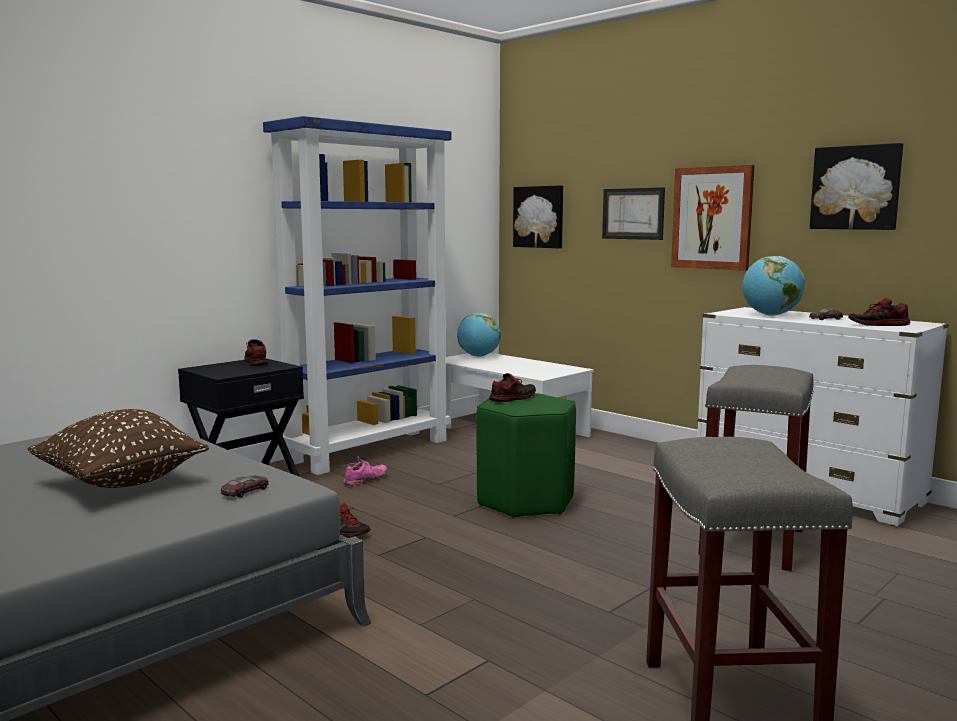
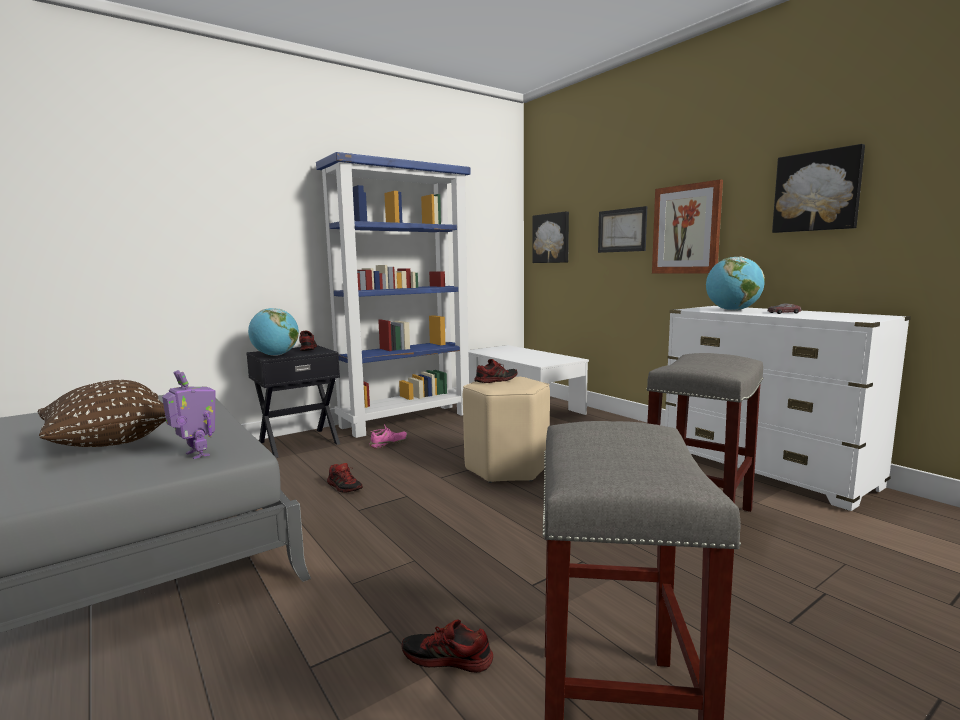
camera: 10 degrees right, 0 degrees up
toy car [221,475,269,497] -> toy robot [162,370,216,459]
globe [457,313,501,357] -> globe moved to [248,308,299,356]
green stool [476,393,576,519] -> beige stool [463,377,550,483]
shoe [848,298,910,326] -> shoe moved to [401,620,493,673]

